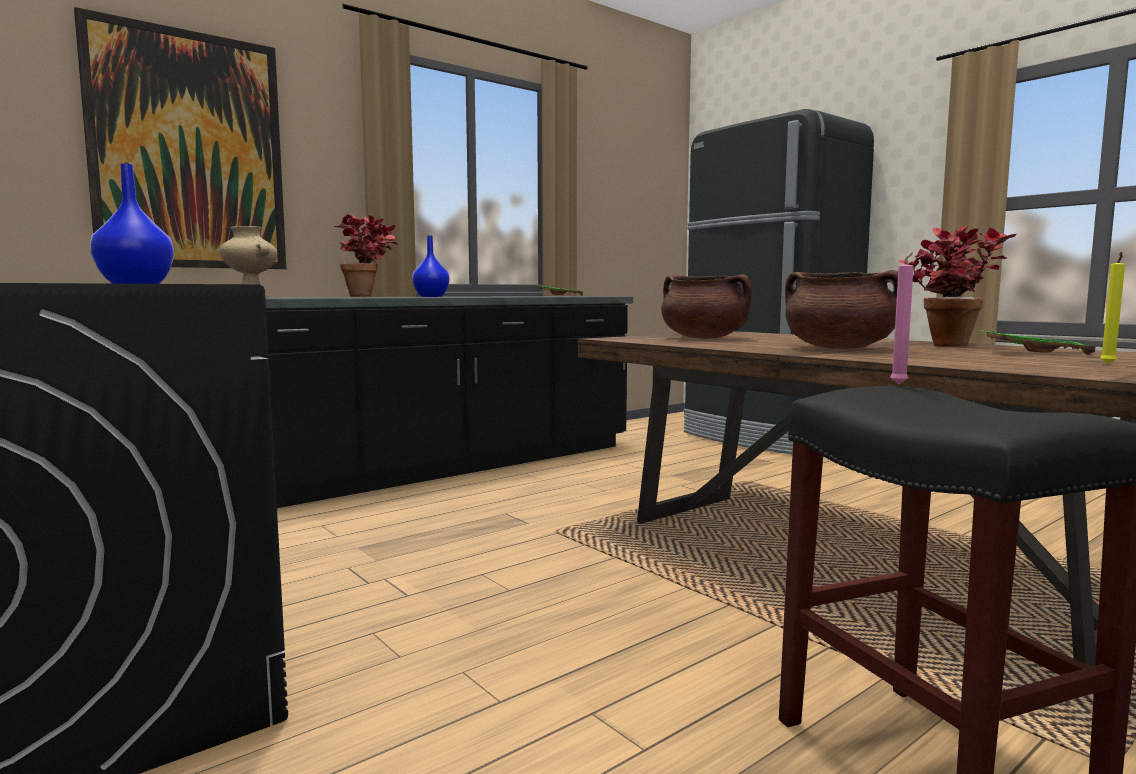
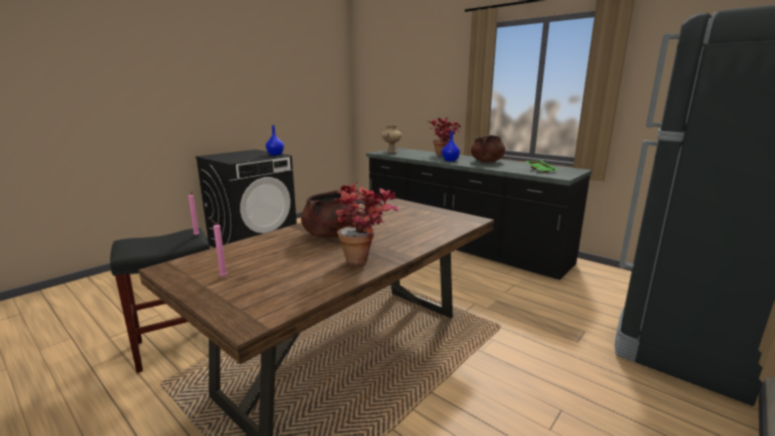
camera: 80 degrees right, 10 degrees up
picture [74,7,286,269] -> none
brown cooking pot [661,274,752,339] -> brown cooking pot moved to [471,135,505,162]
green tray [981,330,1103,355] -> none
yellow candle [1100,252,1125,364] -> pink candle [210,219,227,277]

